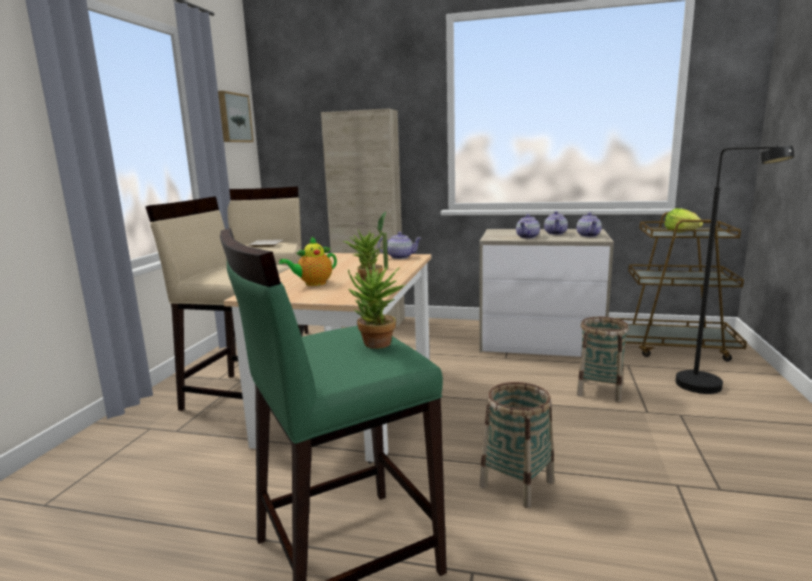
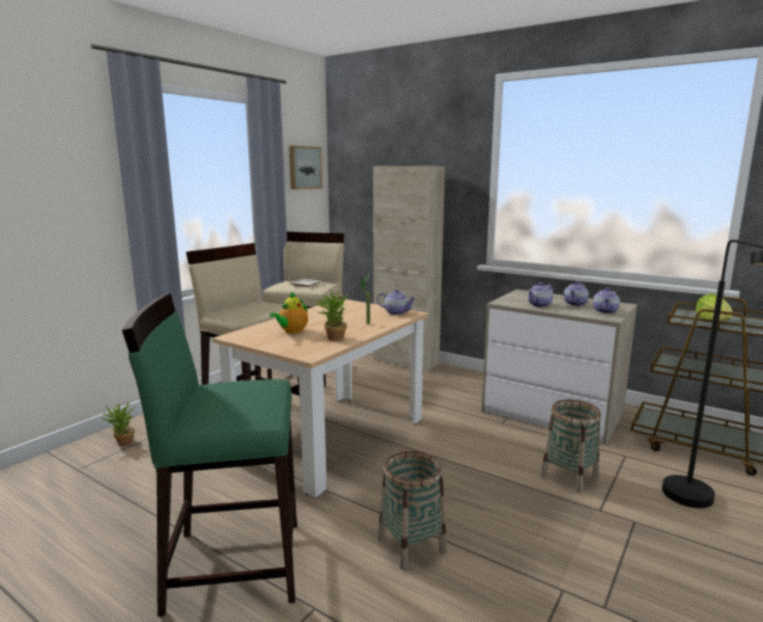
camera: 20 degrees right, 0 degrees up
teapot [279,236,337,286] -> teapot turned 45 degrees counterclockwise [270,291,308,334]
potted plant [348,263,405,349] -> potted plant moved to [101,401,136,446]

